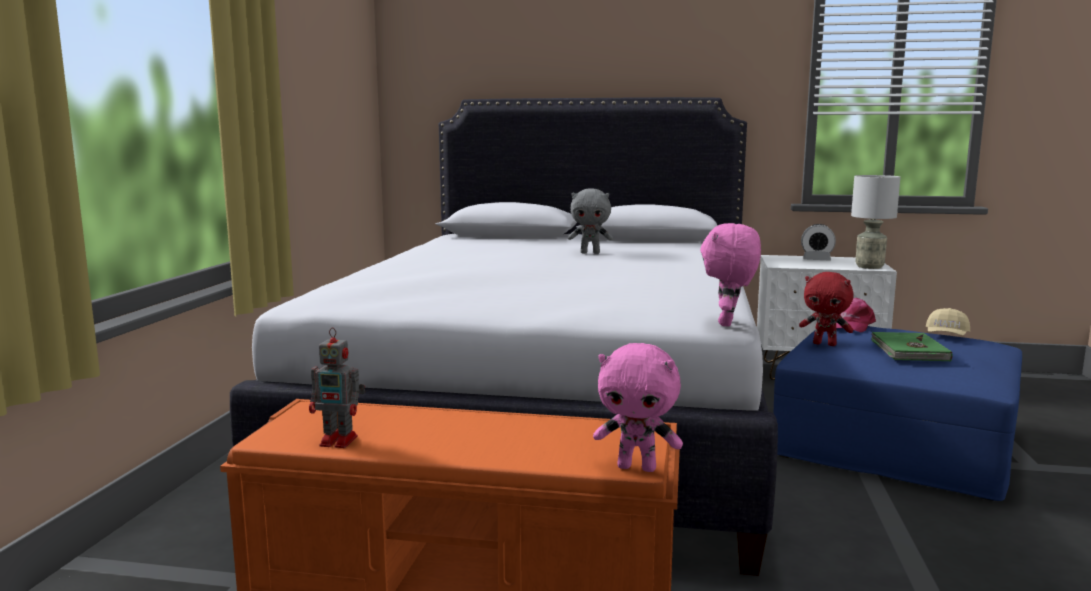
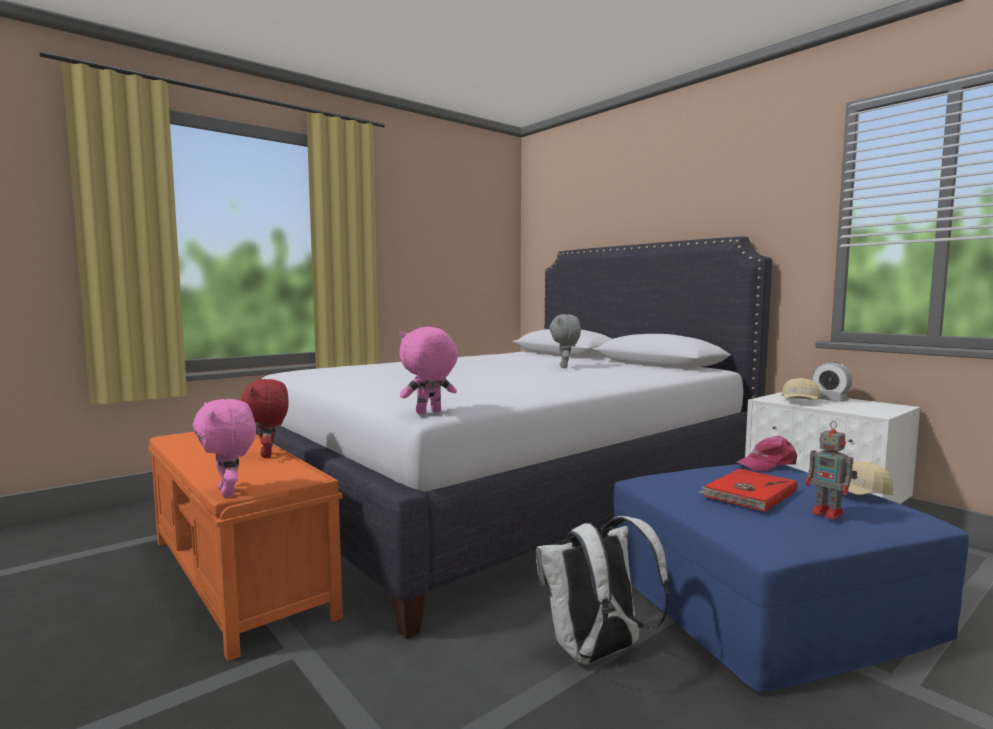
camera: 40 degrees right, 5 degrees down
toy robot [309,327,365,448] -> toy robot moved to [806,421,858,519]
grey plush toy [568,189,613,254] -> grey plush toy turned 45 degrees clockwise [550,314,581,368]
red plush toy [799,272,853,346] -> red plush toy moved to [241,379,288,458]
grey table lamp [851,175,900,269] -> none
green book [871,332,952,362] -> red book [699,469,797,512]
none -> white backpack [536,516,669,664]
none -> beige cap [781,378,821,400]

